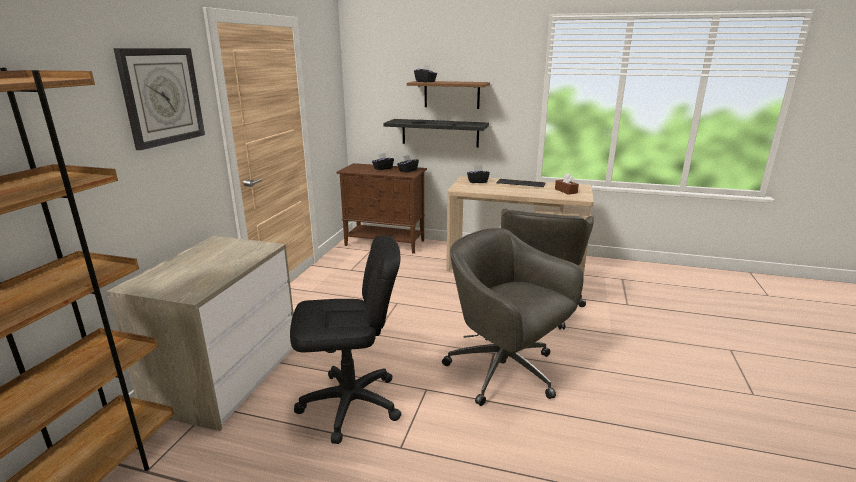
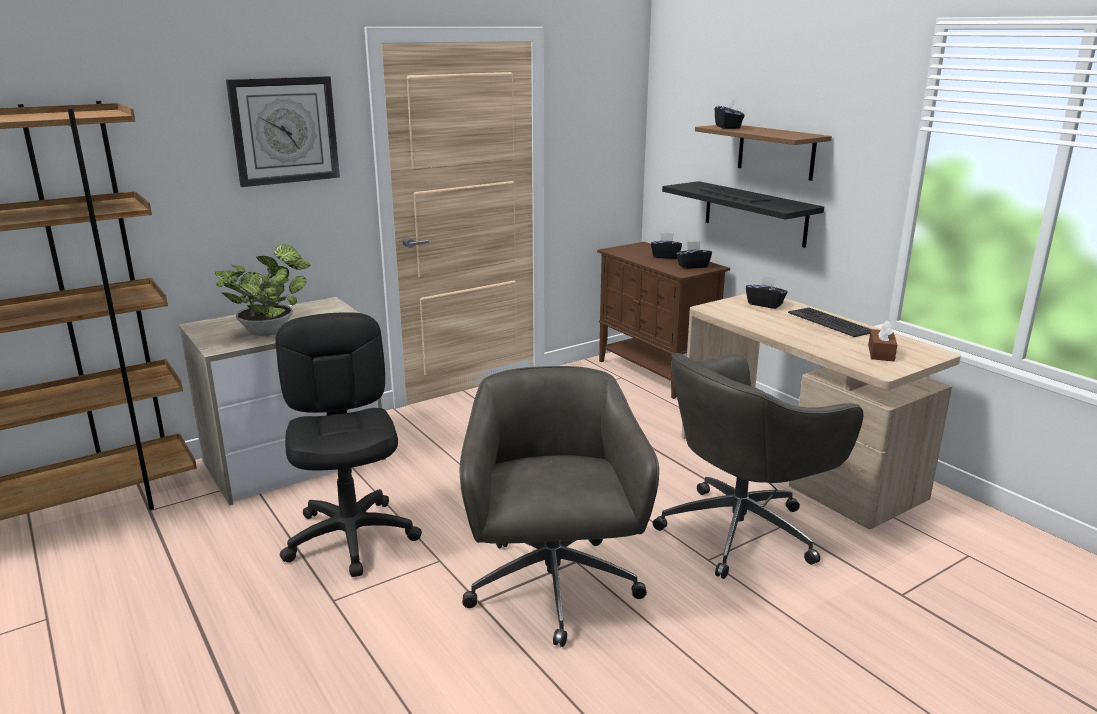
camera: 40 degrees right, 0 degrees up
black office chair [290,235,402,444] -> black office chair turned 135 degrees counterclockwise [275,312,422,577]
none -> potted plant [215,244,311,336]

